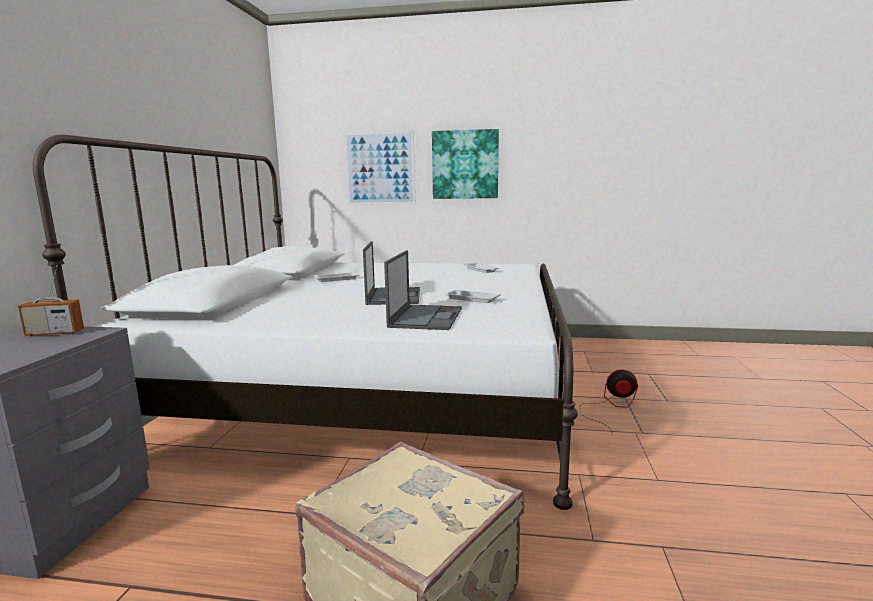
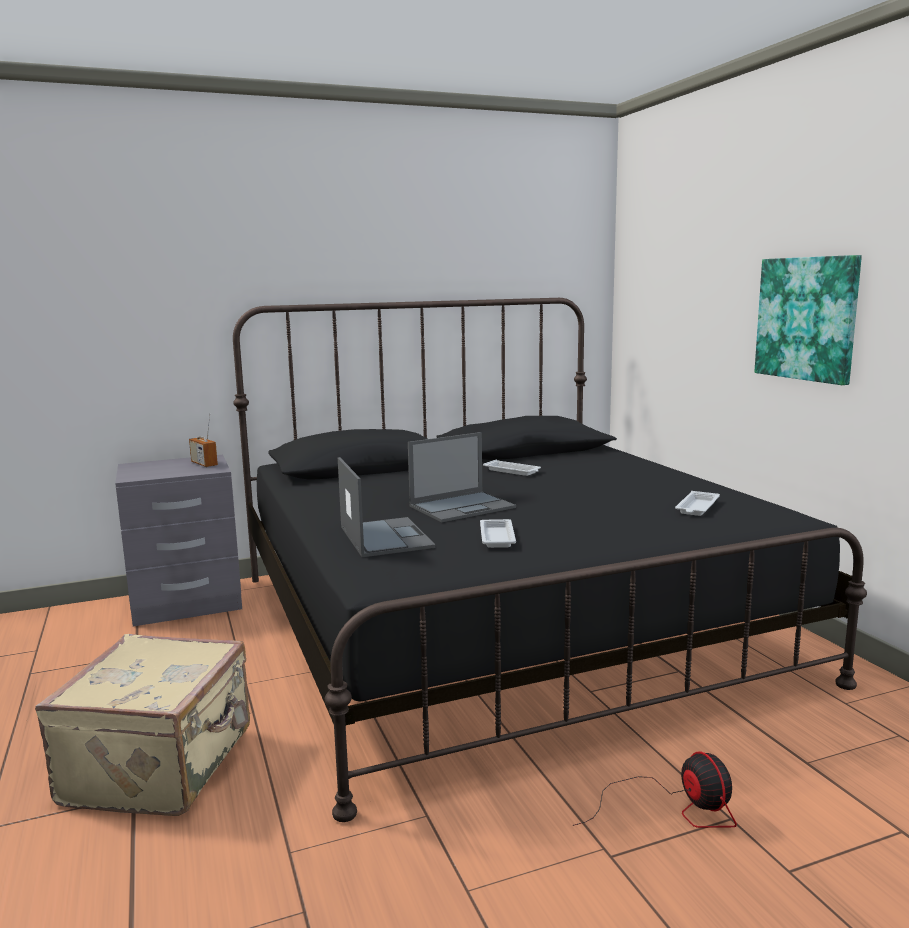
camera: 60 degrees right, 0 degrees up
white bed [33,135,578,510] -> black bed [233,298,867,822]
picture [344,131,415,205] -> none
laptop [384,250,462,330] -> laptop turned 90 degrees counterclockwise [338,457,435,557]

